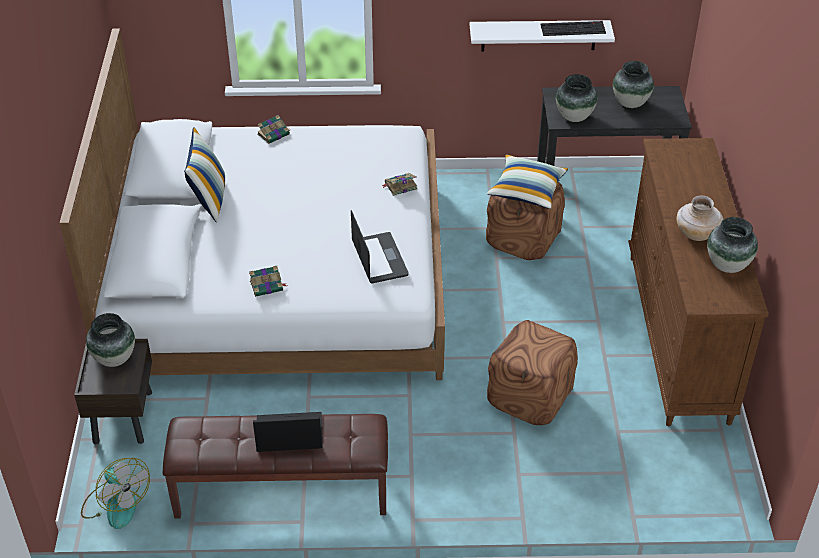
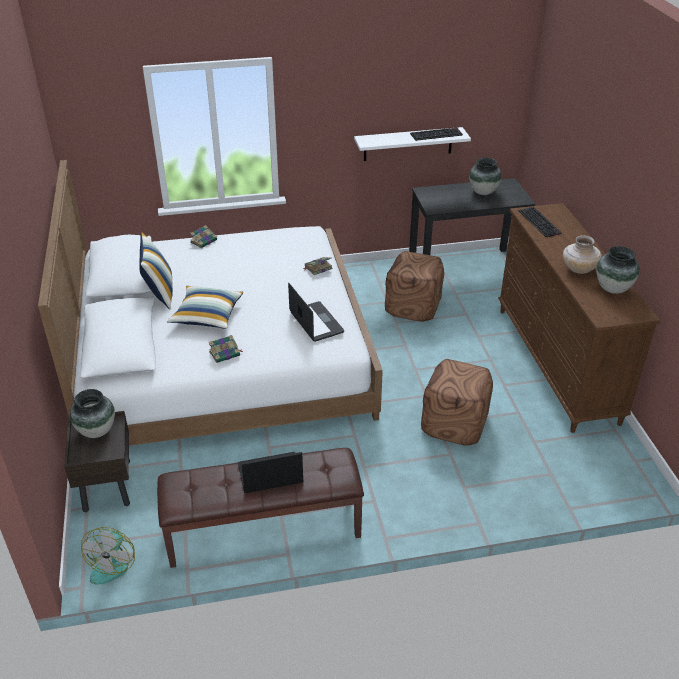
camera: 10 degrees left, 5 degrees down
fan [81,458,150,529] -> fan turned 60 degrees clockwise [81,527,135,585]
pillow [487,154,568,209] -> pillow moved to [167,286,243,329]
vase [556,74,597,122] -> none
none -> keyboard [519,207,562,237]

